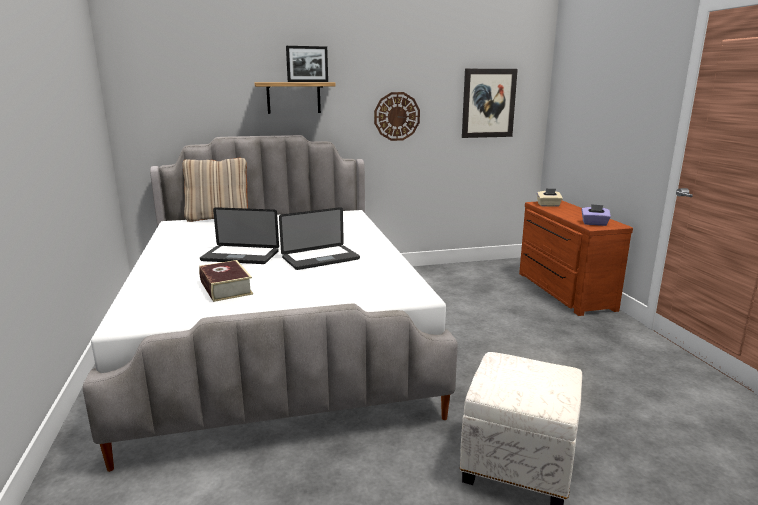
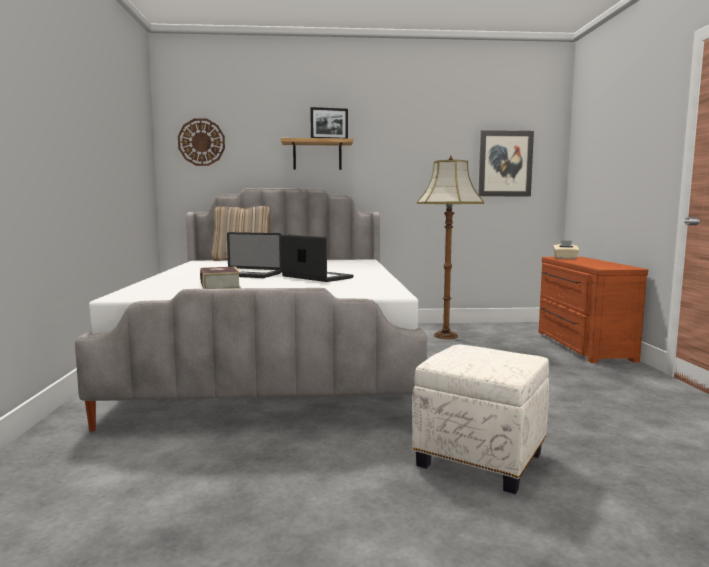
camera: 10 degrees right, 10 degrees down
laptop [279,207,360,270] -> laptop turned 120 degrees counterclockwise [280,234,353,282]
wall clock [374,92,420,141] -> wall clock moved to [178,118,225,166]
purple tissue box [581,204,611,226] -> none
none -> floor lamp [417,155,484,339]

